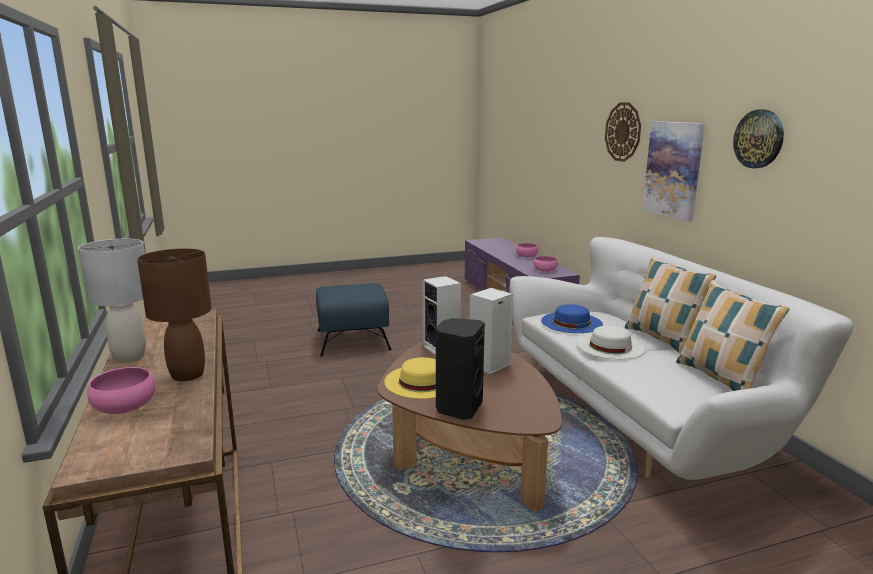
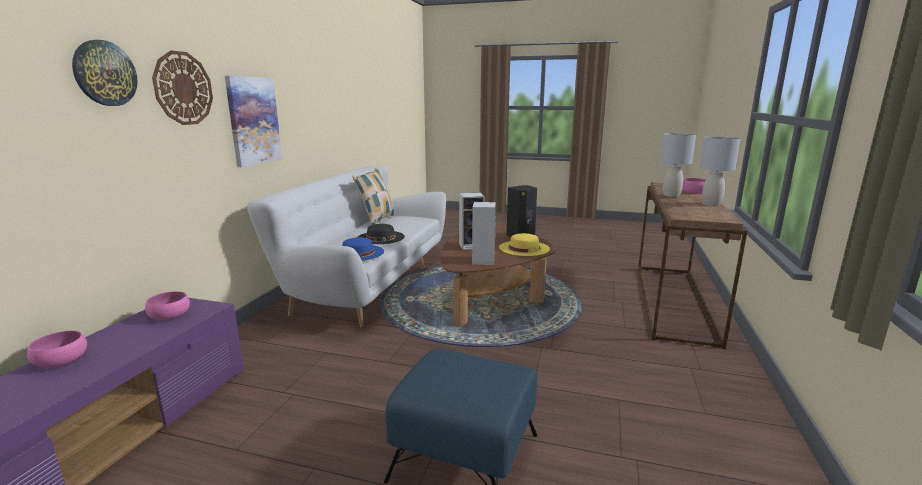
camera: 145 degrees left, 0 degrees up
brown table lamp [137,248,212,381] -> grey table lamp [660,133,696,197]
white hat [577,326,646,359] -> black hat [358,224,405,244]
pillow [625,256,716,353] -> none
wall clock [733,109,784,168] -> wall clock moved to [72,40,138,106]

